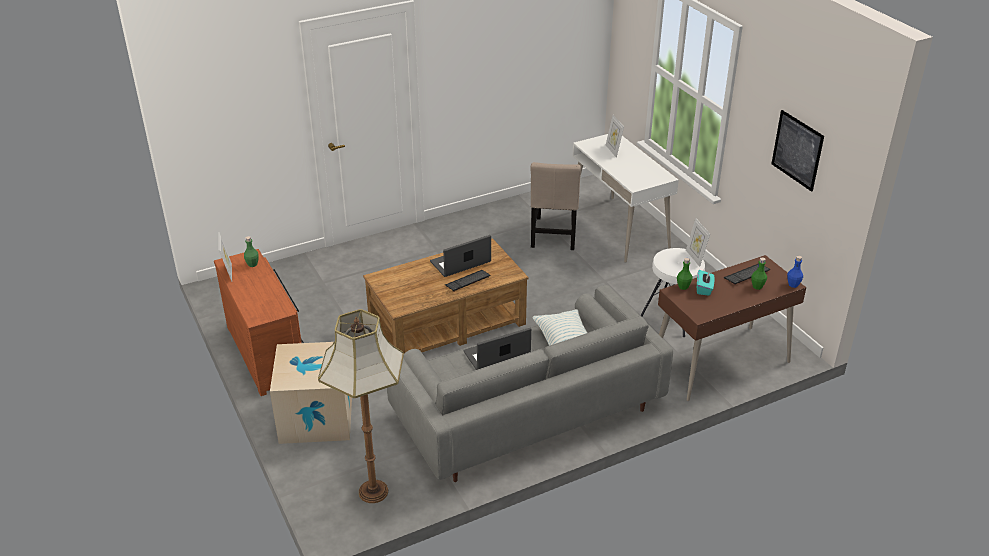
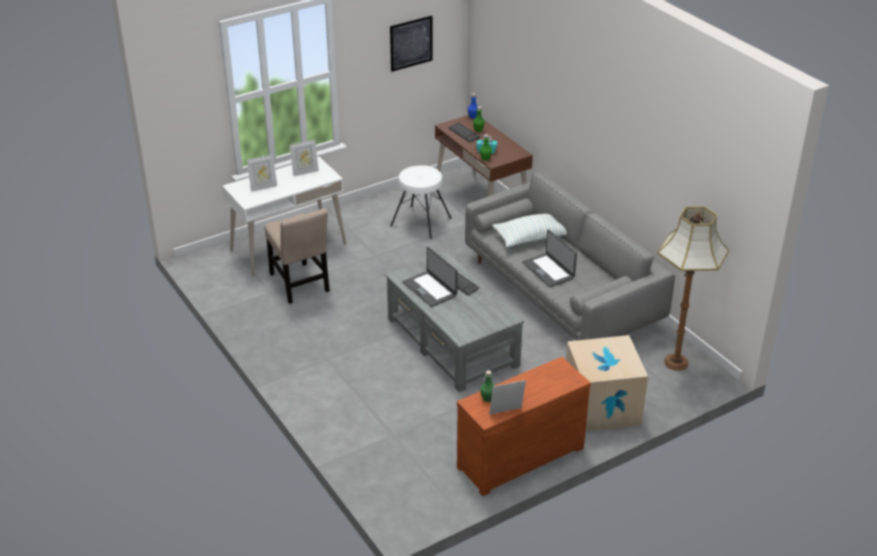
camera: 95 degrees left, 0 degrees up
brown coffee table [363,238,529,354] -> grey coffee table [385,252,524,392]
beige chair [531,162,581,250] -> beige chair turned 60 degrees clockwise [264,208,330,304]
picture frame [686,218,710,267] -> picture frame moved to [290,140,319,176]

